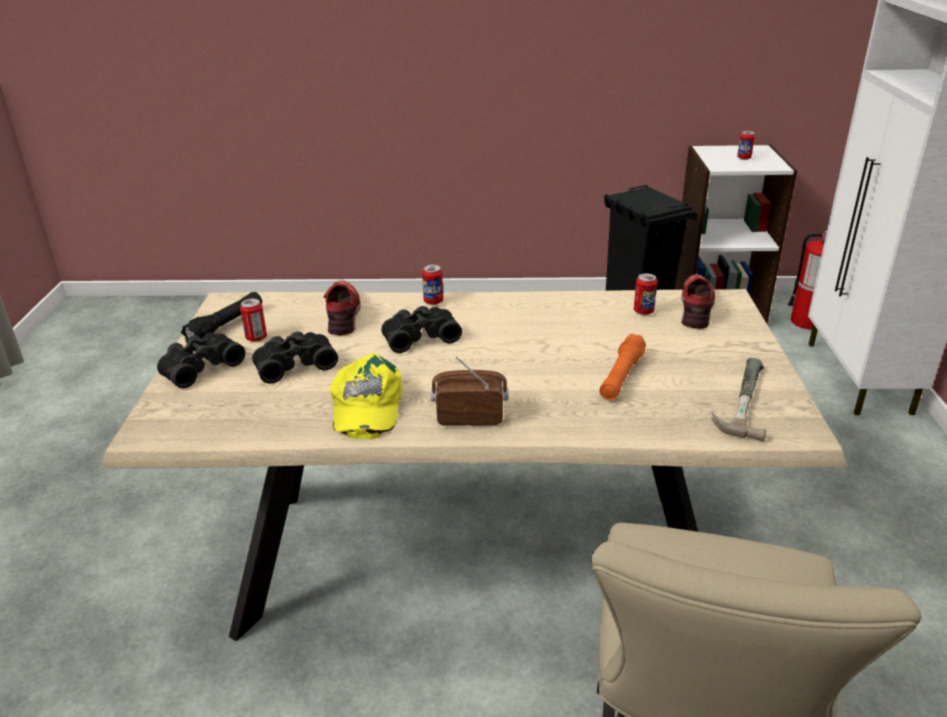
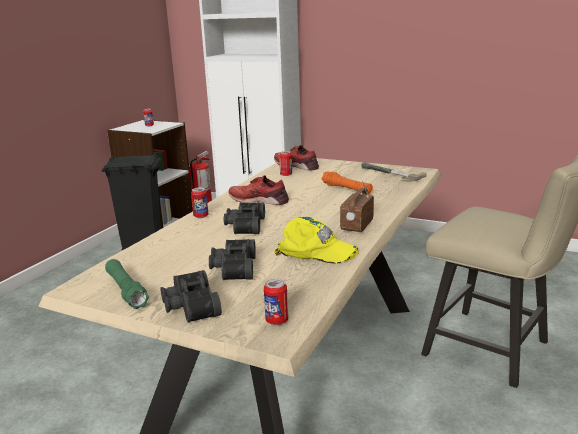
camera: 65 degrees left, 10 degrees down
black flashlight [181,292,262,342] -> green flashlight [105,259,149,309]
can [240,298,267,342] -> can moved to [264,278,288,325]
red shoe [323,280,361,335] -> red shoe moved to [229,175,289,205]

